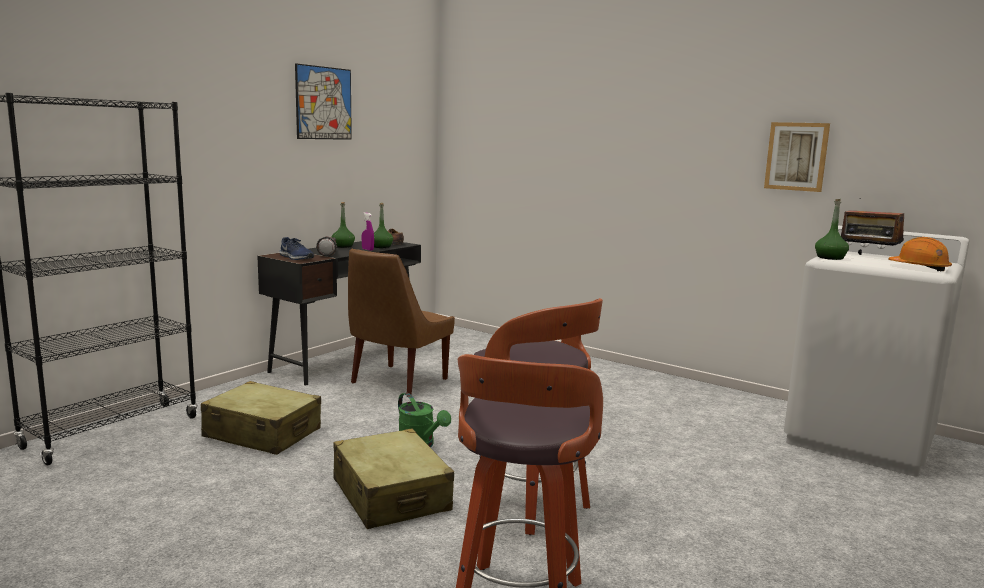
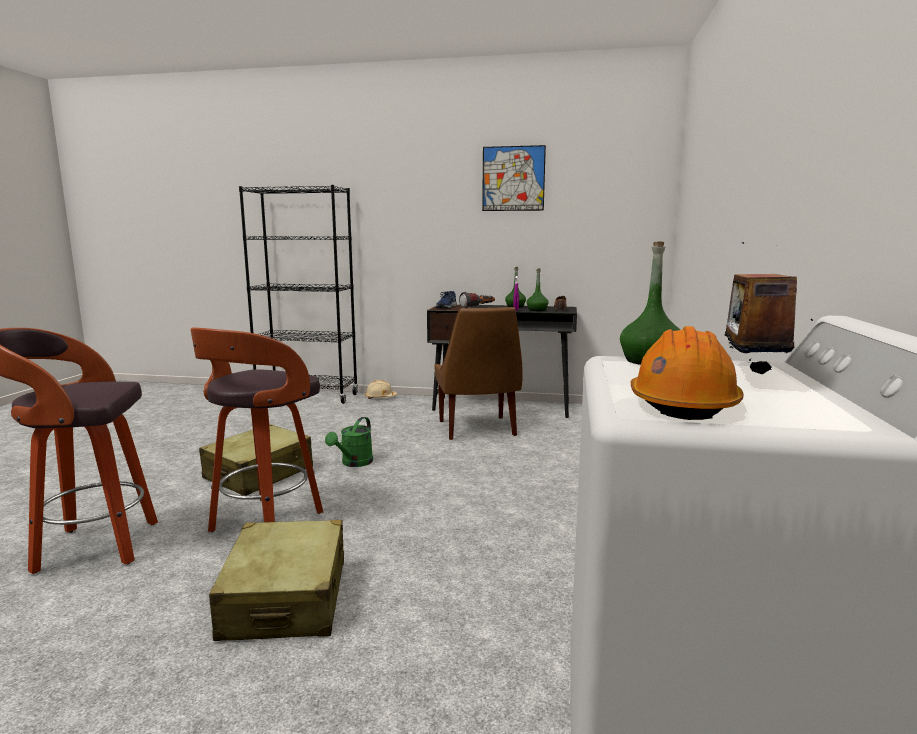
camera: 65 degrees right, 0 degrees up
beige suitcase [201,381,321,455] -> beige suitcase moved to [209,520,344,641]
brown chair [348,249,455,395] -> brown chair turned 105 degrees counterclockwise [434,307,523,440]
picture [764,122,830,192] -> none
none -> beige hard hat [365,380,397,399]

